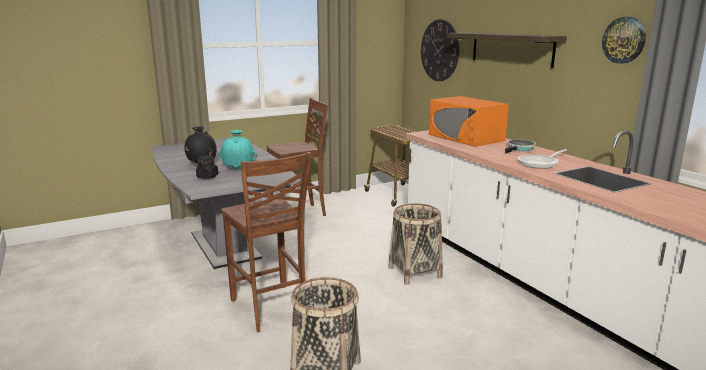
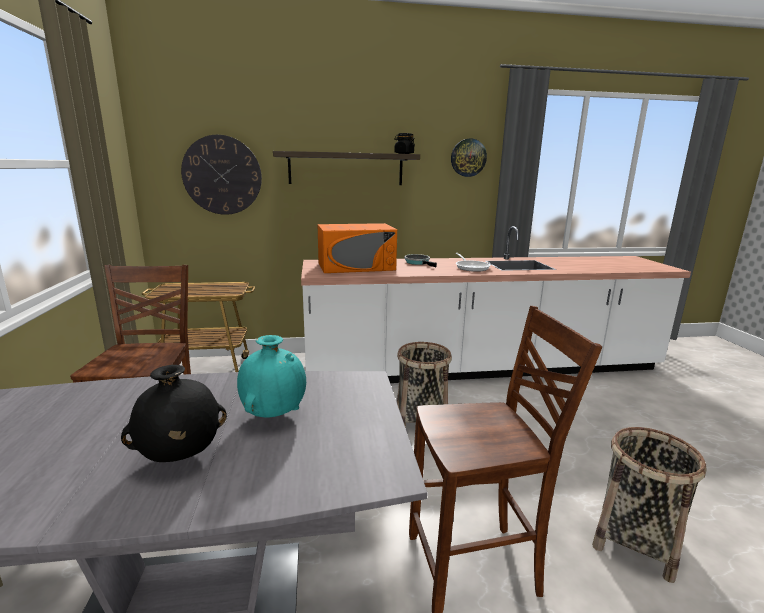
camera: 70 degrees left, 0 degrees up
black jar [196,155,218,179] -> black jar moved to [394,133,415,154]

